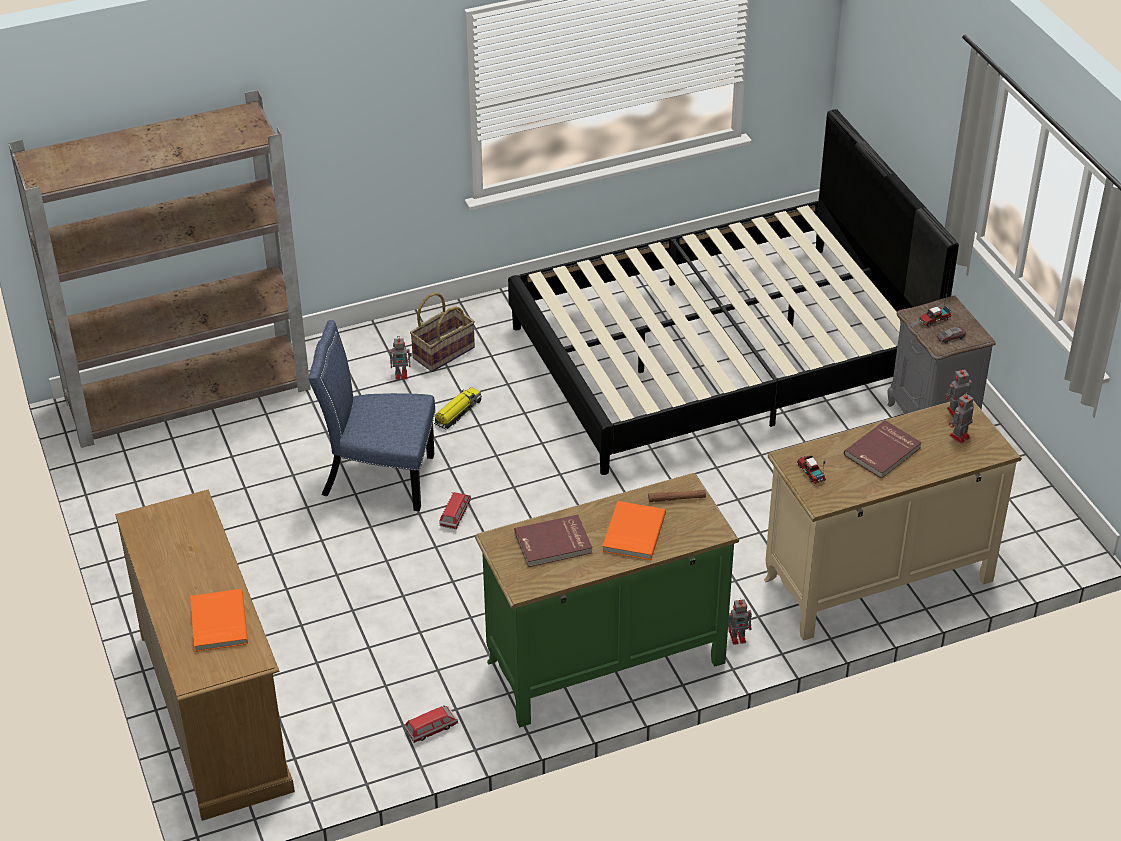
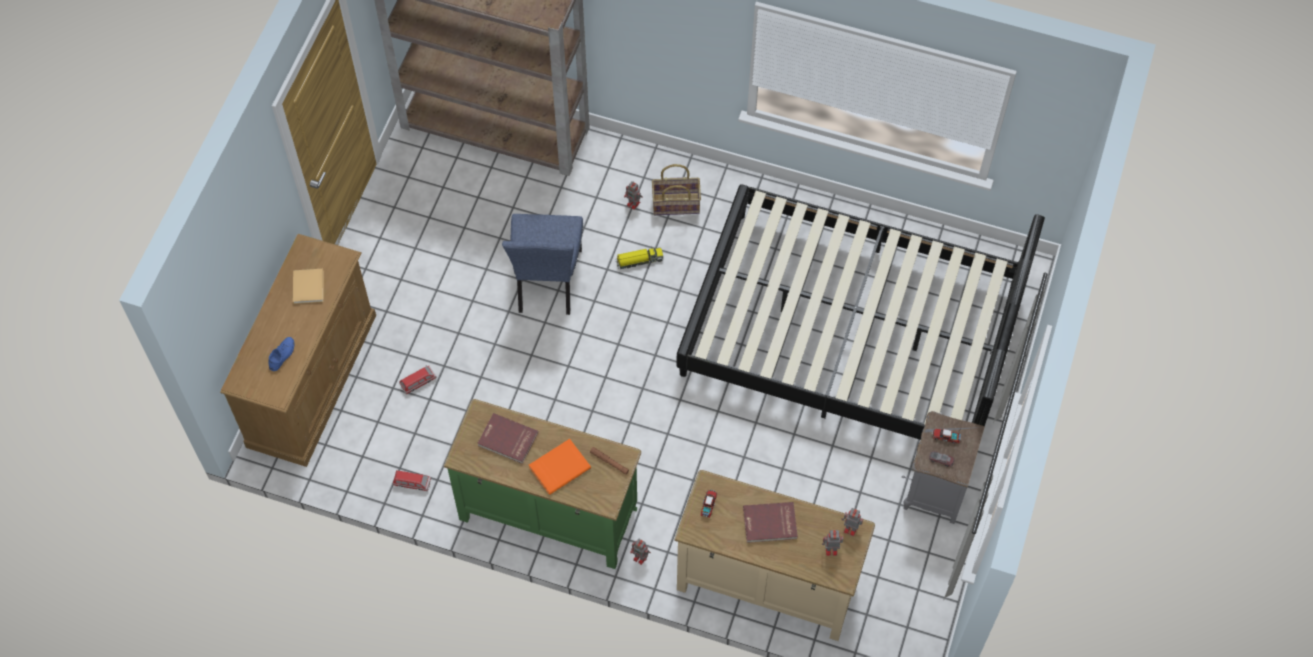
camera: 40 degrees right, 20 degrees up
orange book [190,589,248,652] -> blue shoe [268,337,294,371]
blue chair [308,320,436,511] -> blue chair turned 135 degrees counterclockwise [502,214,583,315]
toy car [439,492,471,529] -> toy car moved to [399,366,437,395]
none -> beige book [293,269,324,304]

